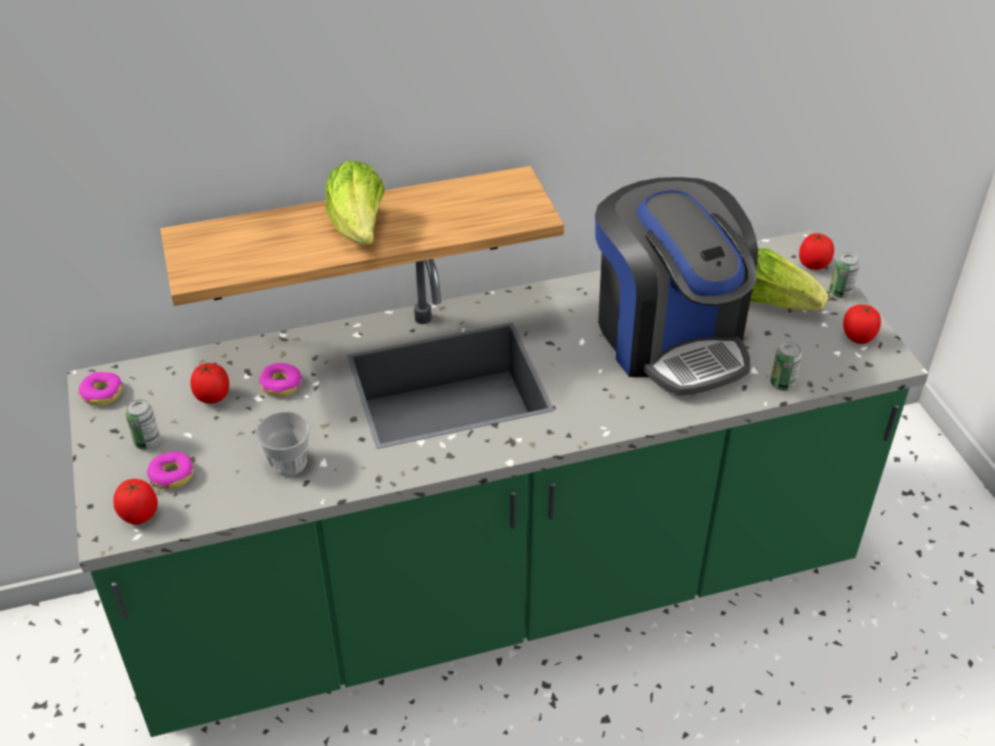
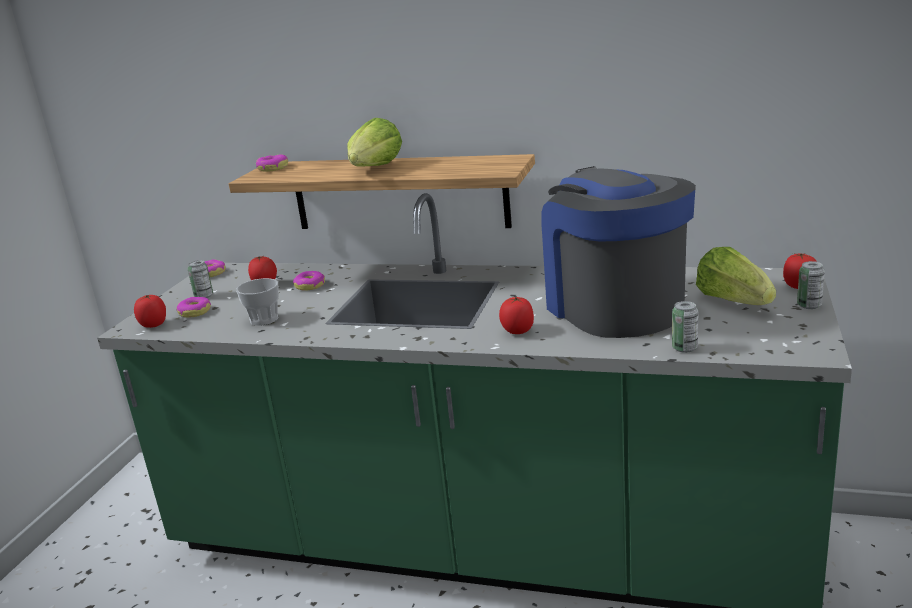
camera: 35 degrees right, 20 degrees down
coffee machine [595,177,758,396] -> coffee machine turned 150 degrees clockwise [541,166,696,338]
tomato [843,305,881,344] -> tomato moved to [499,297,534,334]
none -> donut [256,154,288,172]

